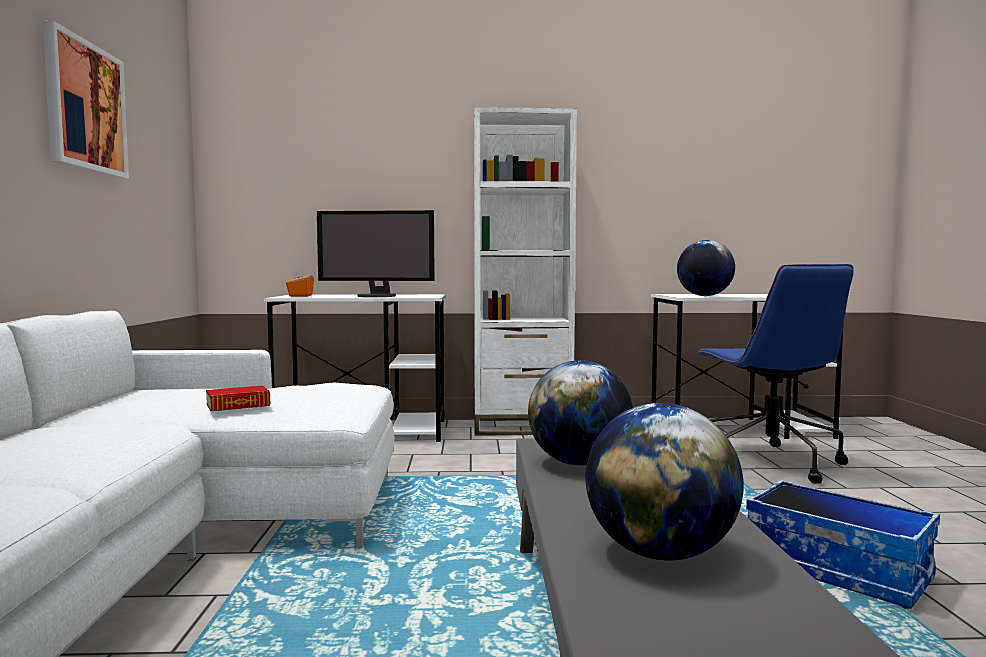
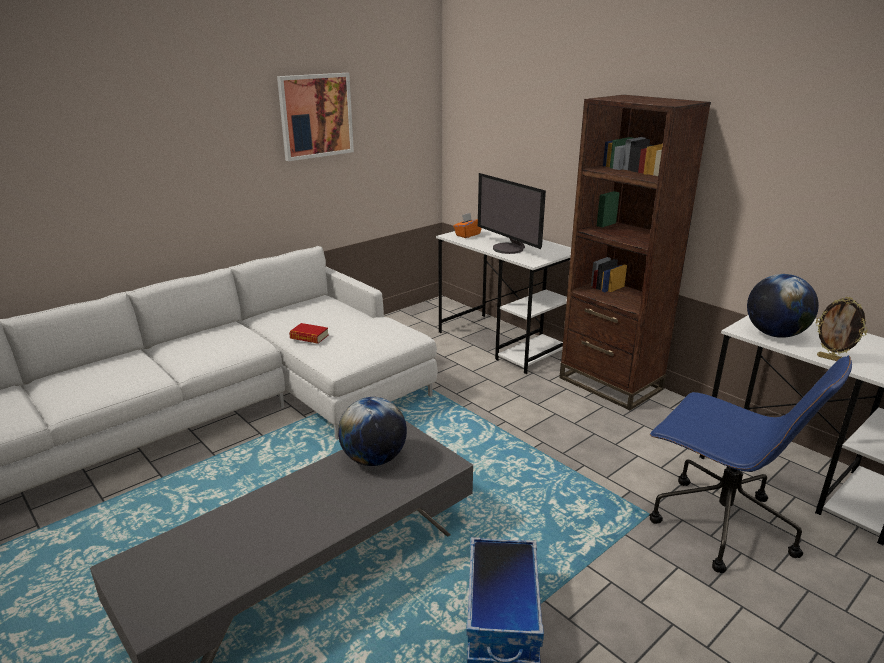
camera: 50 degrees right, 20 degrees up
white bookcase [474,107,577,436] -> brown bookcase [559,95,711,410]
globe [585,403,744,561] -> none
blue office chair [696,264,854,484] -> blue office chair turned 90 degrees counterclockwise [649,355,852,573]
none -> picture frame [816,297,868,361]

